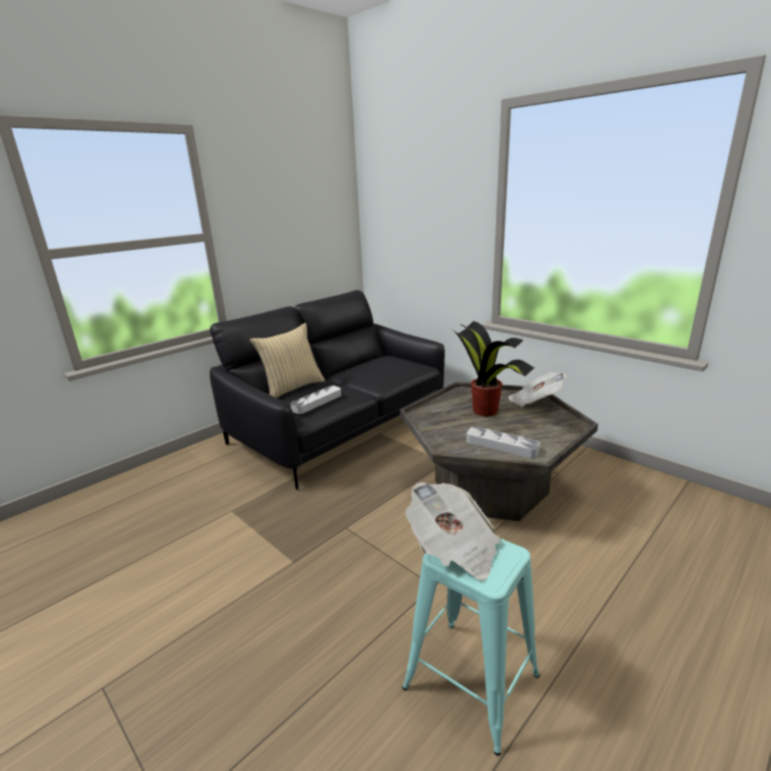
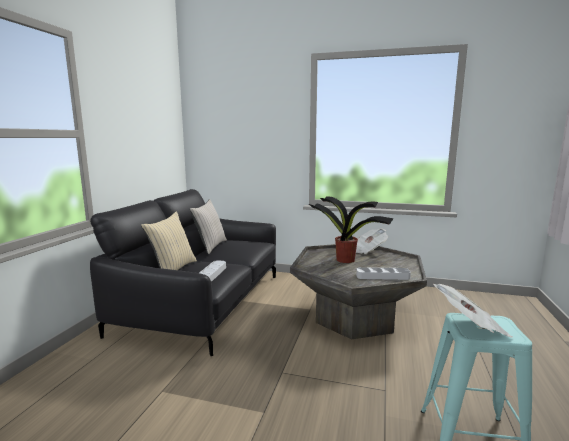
camera: 30 degrees left, 10 degrees down
none -> beige pillow [190,199,227,254]

